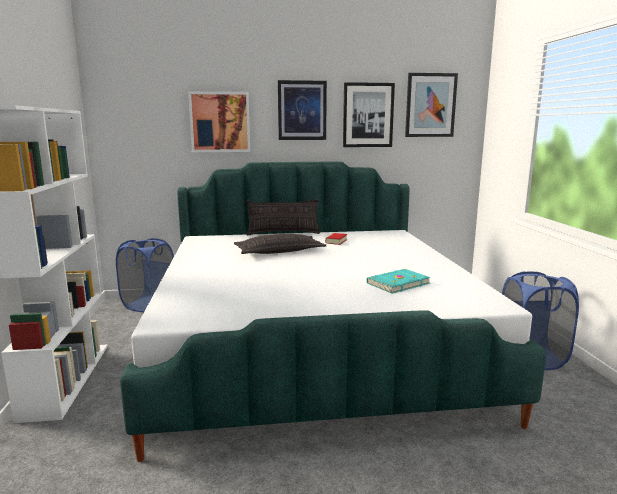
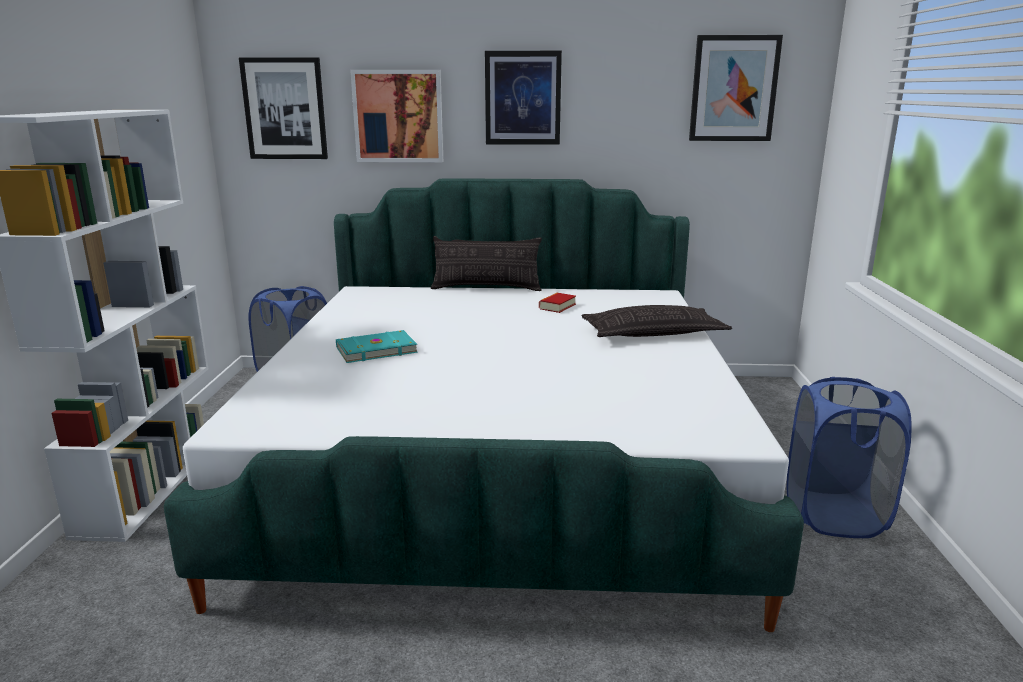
camera: 10 degrees right, 5 degrees up
pillow [234,234,326,254] -> pillow moved to [582,305,732,337]
picture [343,82,395,147] -> picture moved to [239,57,328,159]
turquoise book [367,269,431,294] -> turquoise book moved to [336,330,418,363]

